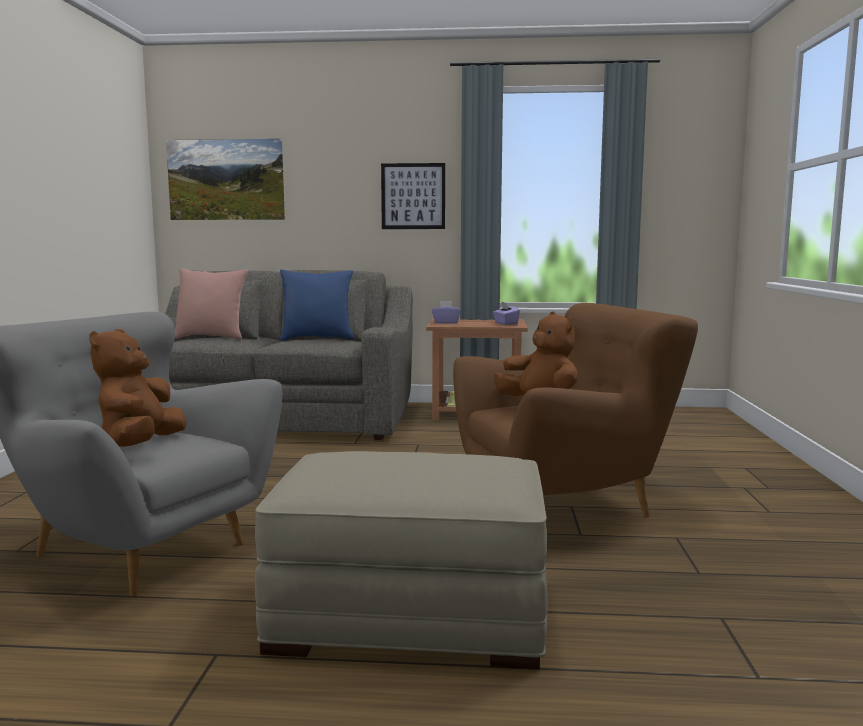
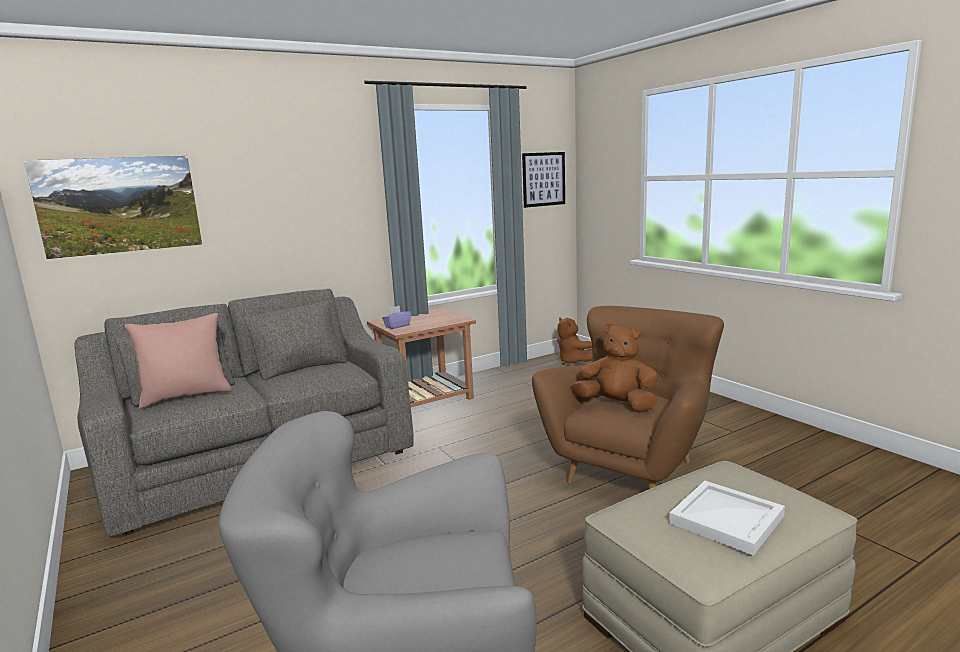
camera: 35 degrees left, 5 degrees up
brown plush toy [89,329,186,447] -> brown plush toy moved to [557,317,593,365]
blue pillow [280,270,354,341] -> none
picture [381,163,445,229] -> picture moved to [522,152,565,208]
purple tissue box [493,301,520,325] -> none
none -> white tray [669,481,785,556]

